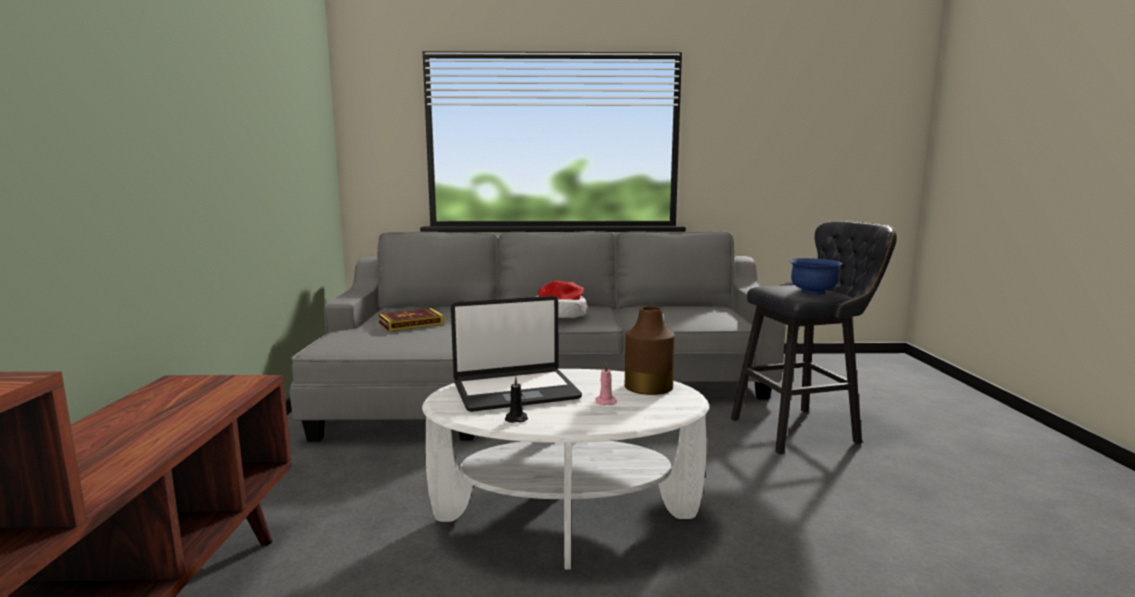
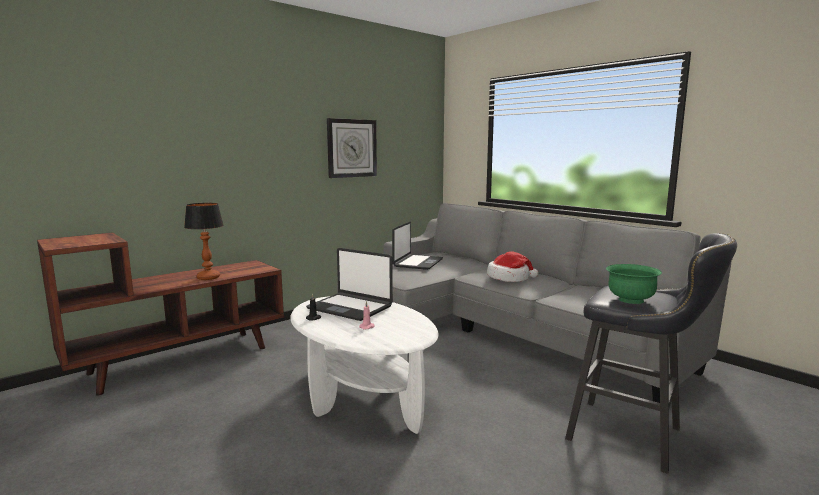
camera: 50 degrees right, 0 degrees up
book [379,308,444,331] -> laptop [392,222,443,270]
brown vase [625,306,675,395] -> none
blue bowl [789,258,843,295] -> green bowl [606,264,662,304]
none -> table lamp [184,203,224,280]
none -> wall clock [327,118,377,178]

